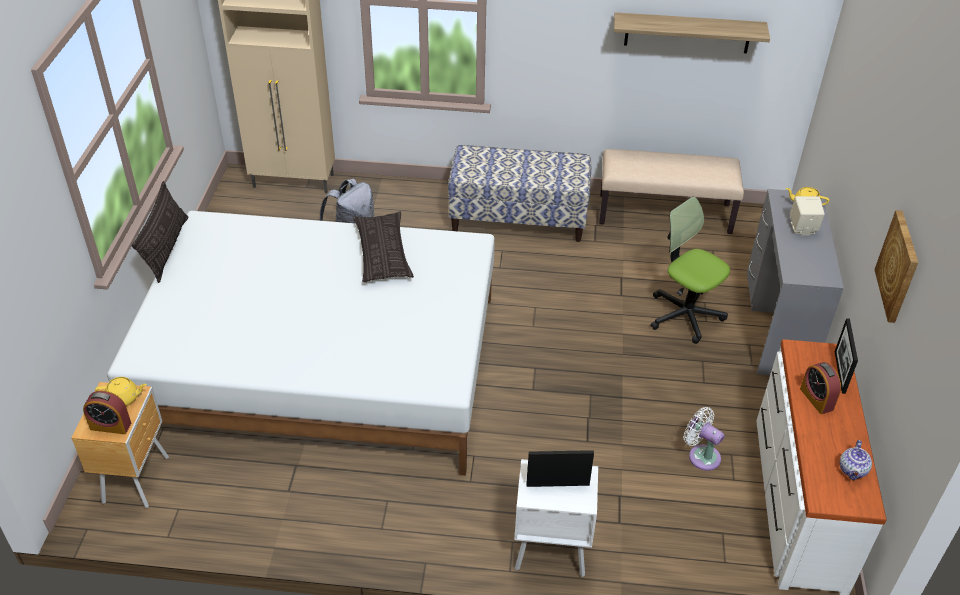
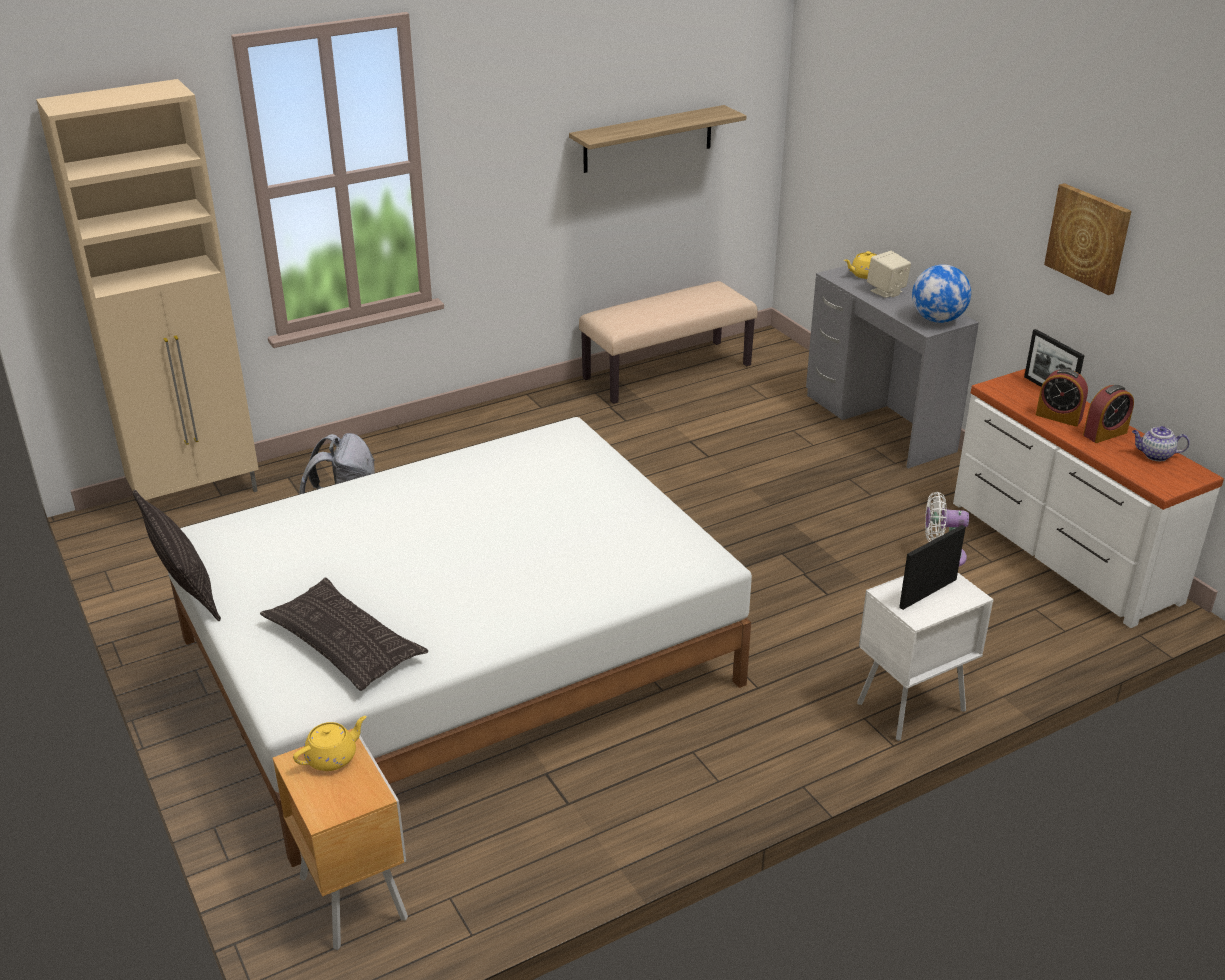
camera: 35 degrees left, 10 degrees down
alarm clock [83,391,131,434] -> alarm clock moved to [1083,385,1134,443]
pillow [353,211,414,282] -> pillow moved to [260,578,428,691]
bench [448,145,591,242] -> none
office chair [650,197,730,344] -> none
teapot [840,440,872,480] -> teapot turned 120 degrees clockwise [1132,426,1190,461]
none -> globe [912,264,971,323]

